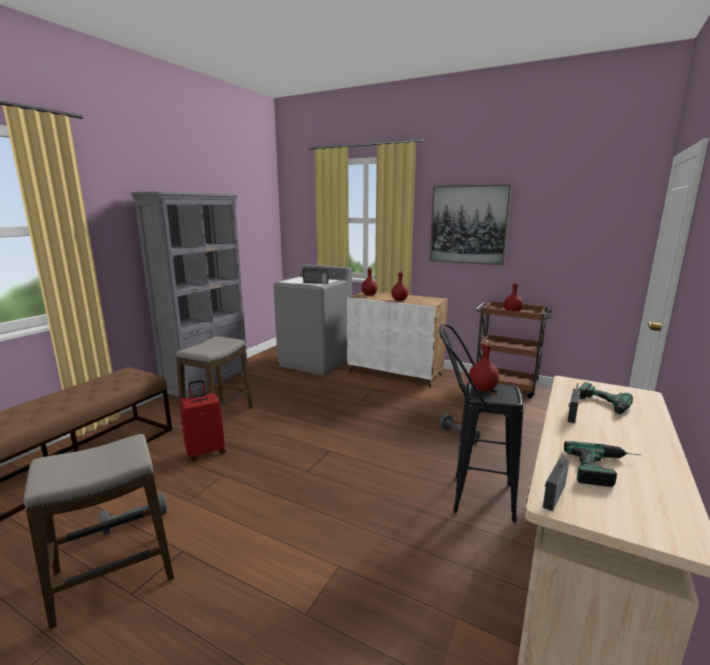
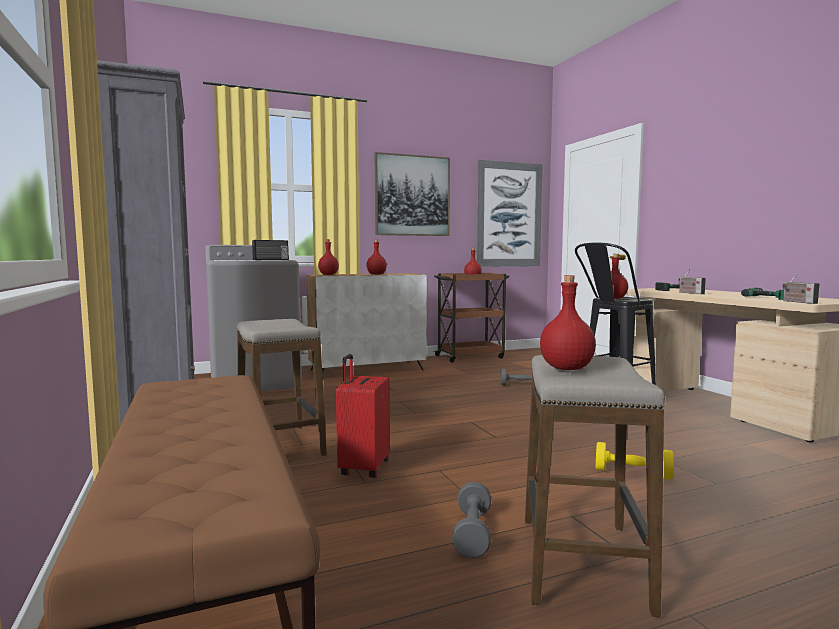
camera: 50 degrees left, 10 degrees down
none -> picture [476,160,543,267]
none -> red bottle [540,275,596,370]
none -> yellow dumbbell [596,442,674,480]

